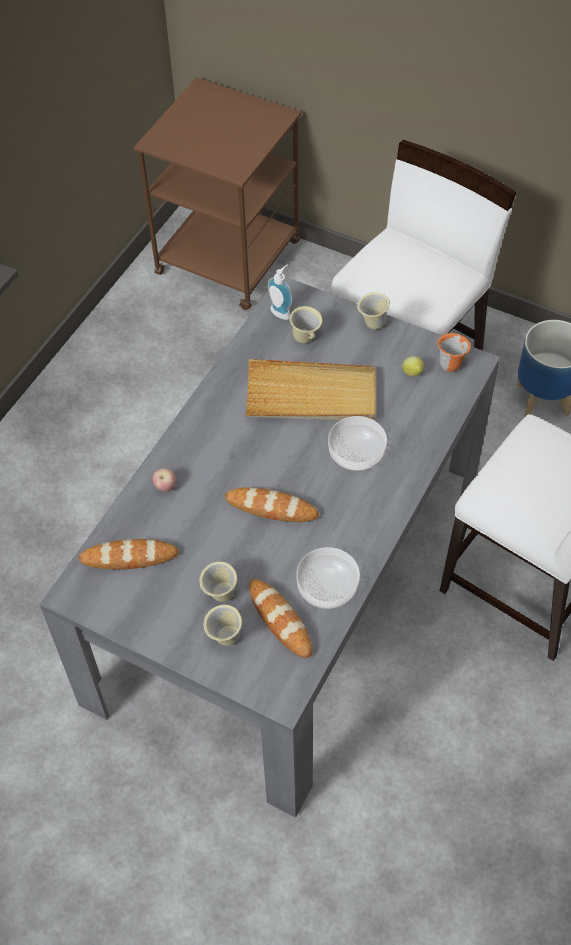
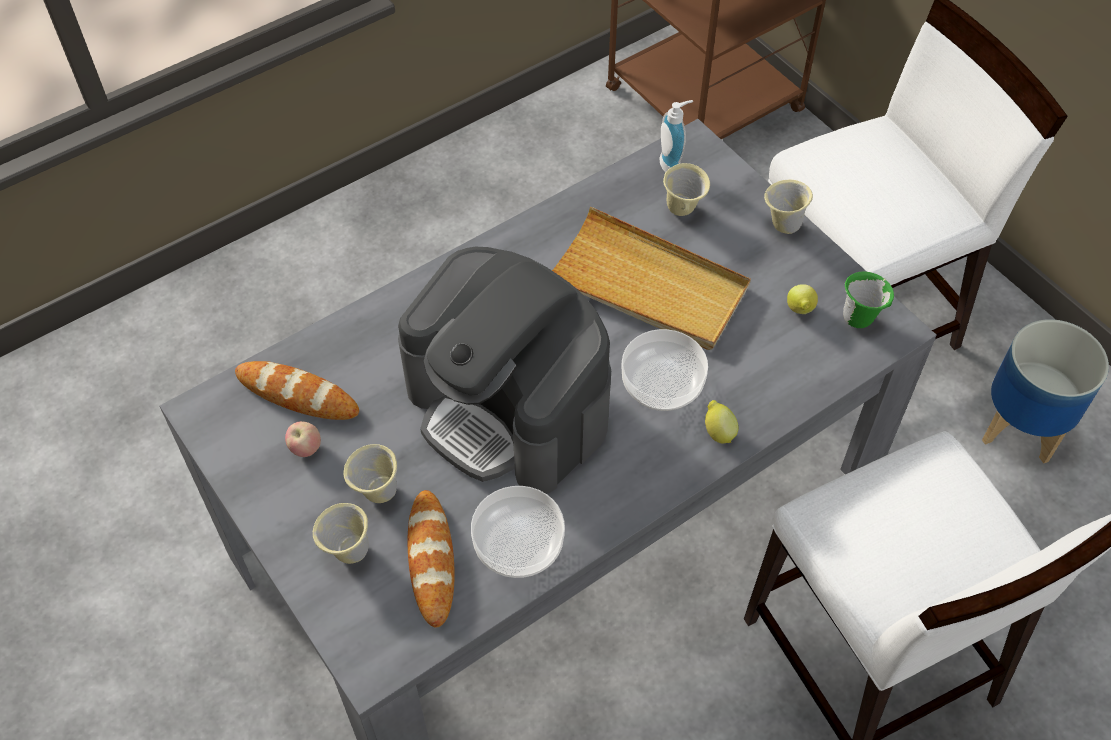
camera: 25 degrees right, 0 degrees up
apple [153,468,176,492] -> apple moved to [285,421,321,457]
bread [225,487,319,522] -> coffee machine [398,247,611,494]
orange mug [437,333,471,372] -> green mug [843,272,894,328]
none -> lemon [705,400,739,443]

